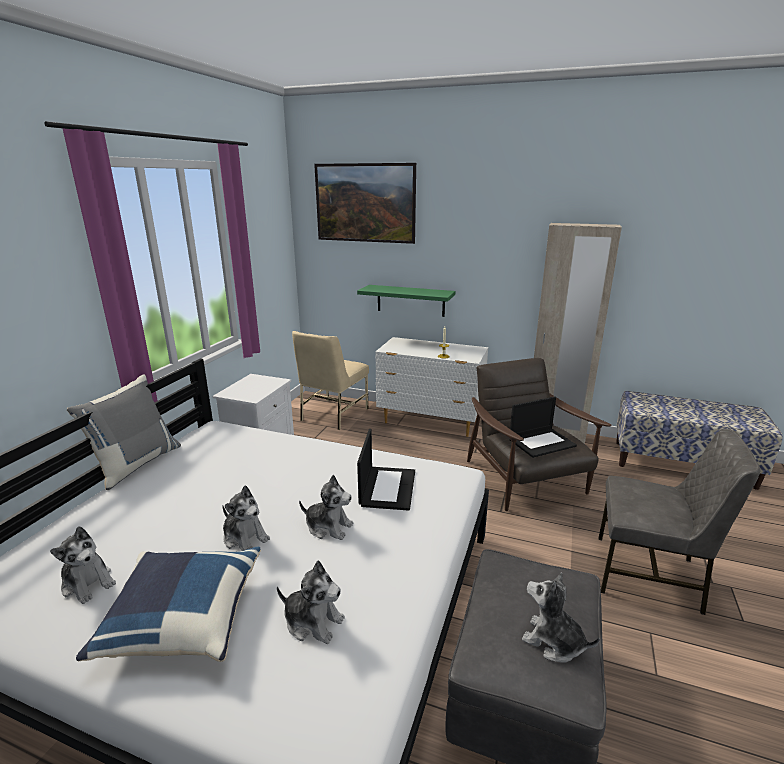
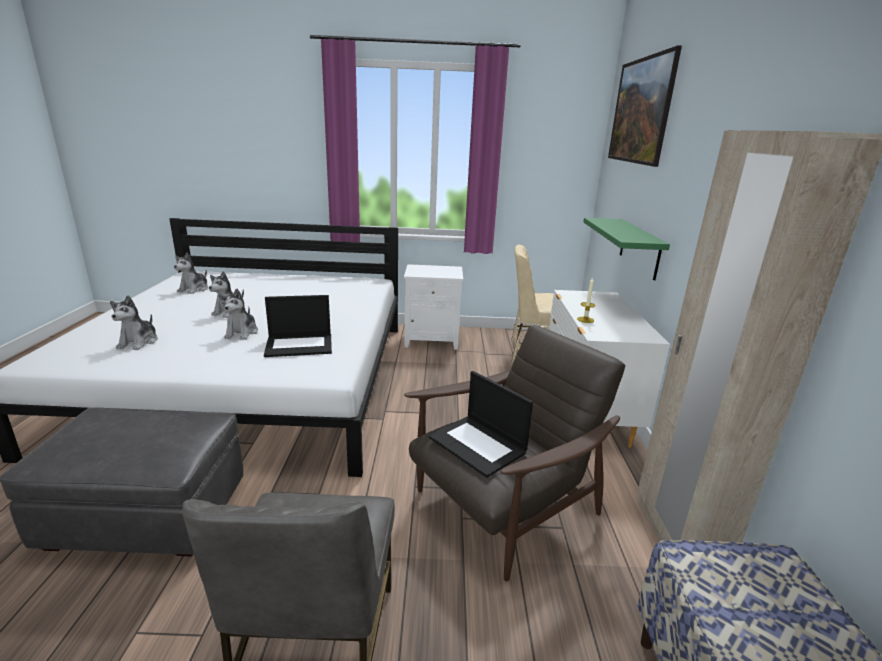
camera: 70 degrees right, 0 degrees up
grey pillow [67,375,181,490] -> none
blue pillow [76,547,261,662] -> none
plush toy [522,572,600,662] -> none

